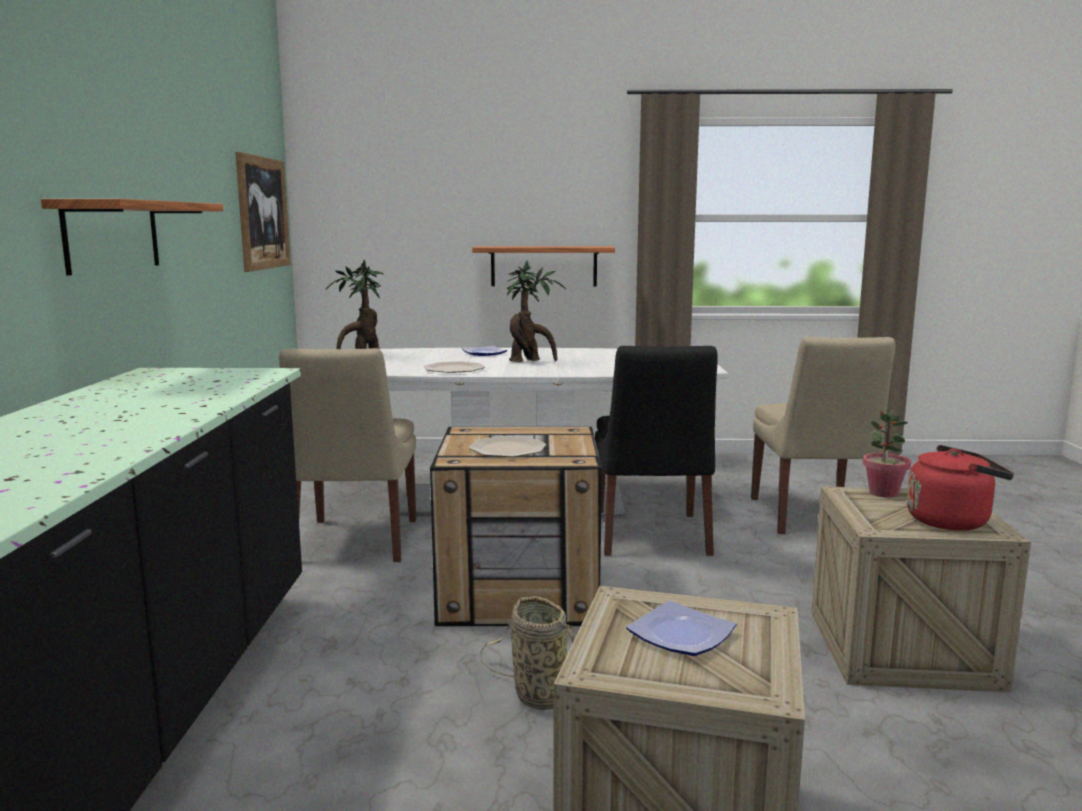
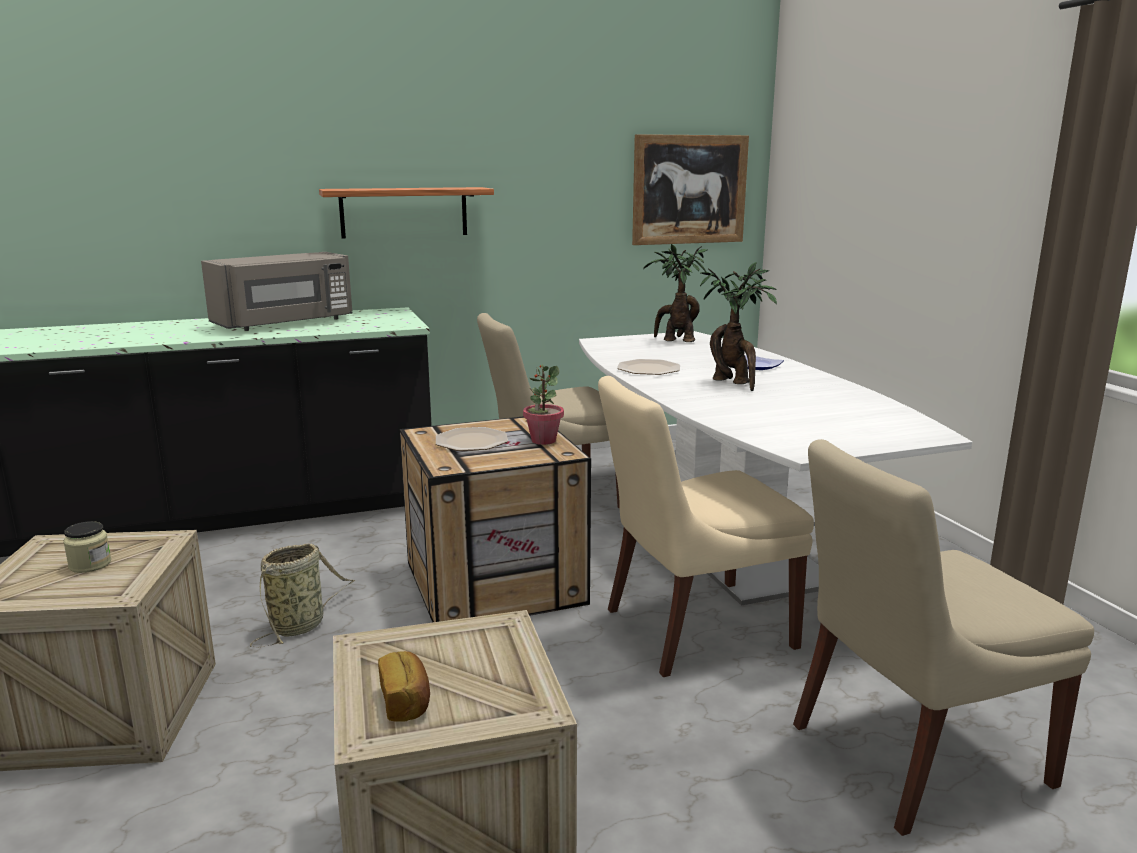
camera: 70 degrees right, 5 degrees up
shelf [472,246,615,287] -> none
black chair [595,346,718,556] -> beige chair [598,376,814,677]
plate [626,601,736,656] -> jar [63,521,111,573]
potted plant [863,408,911,498] -> potted plant moved to [523,365,564,445]
red kettle [907,445,1014,531] -> bread [378,651,430,722]
none -> grey microwave [201,252,353,331]

